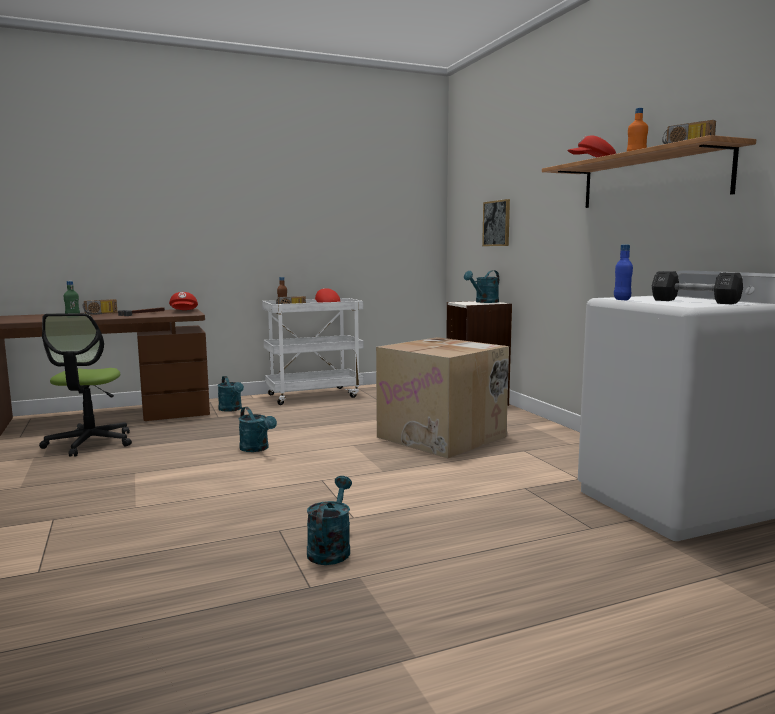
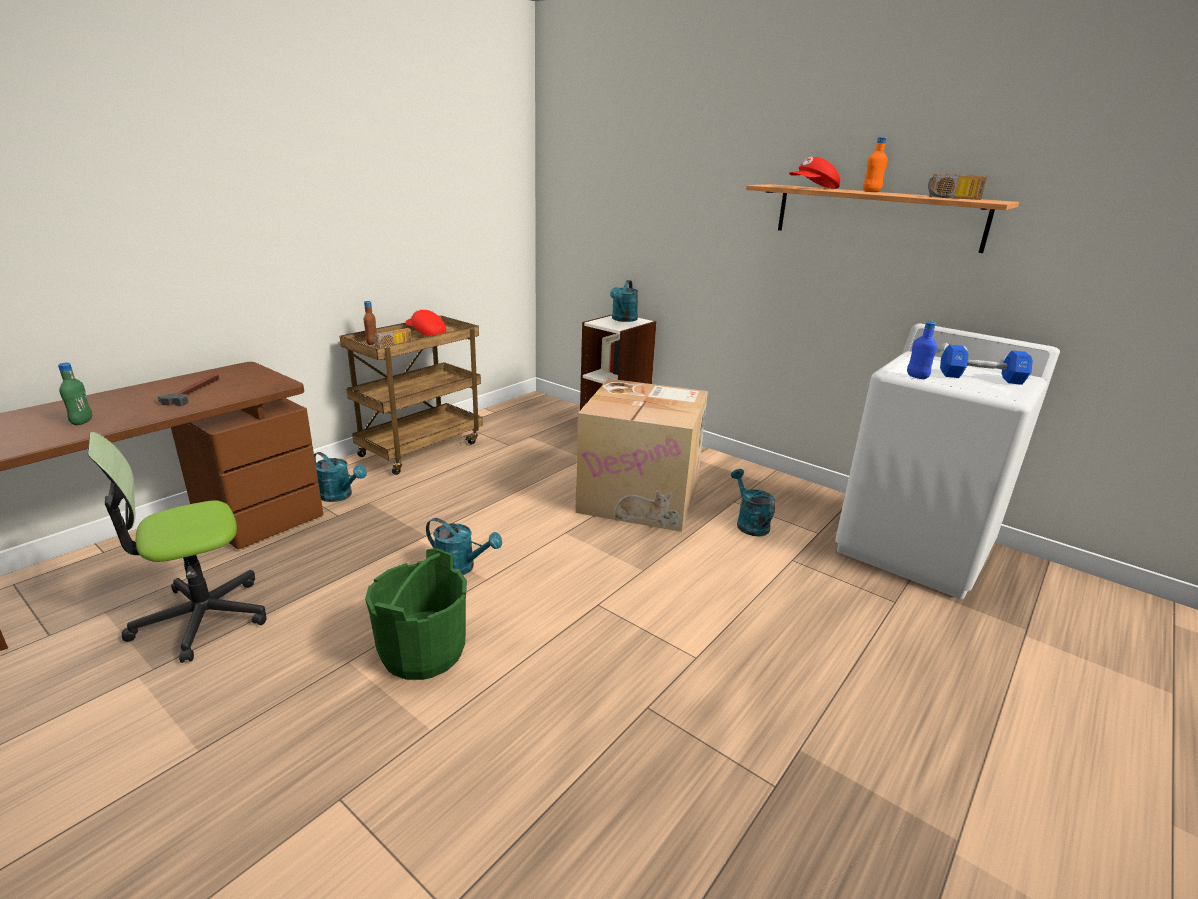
camera: 30 degrees left, 15 degrees up
office chair [39,313,132,457] -> office chair turned 90 degrees clockwise [88,432,267,663]
radio [83,299,117,315] -> none
red cap [169,292,198,310] -> none
white cart [262,298,364,405] -> brown cart [340,316,483,475]
turquoise watering can [307,476,352,565] -> turquoise watering can moved to [731,469,775,536]
picture [482,199,510,246] -> none
black dumbbell [652,271,743,304] -> blue dumbbell [940,345,1033,385]
none -> green bucket [365,548,467,680]

